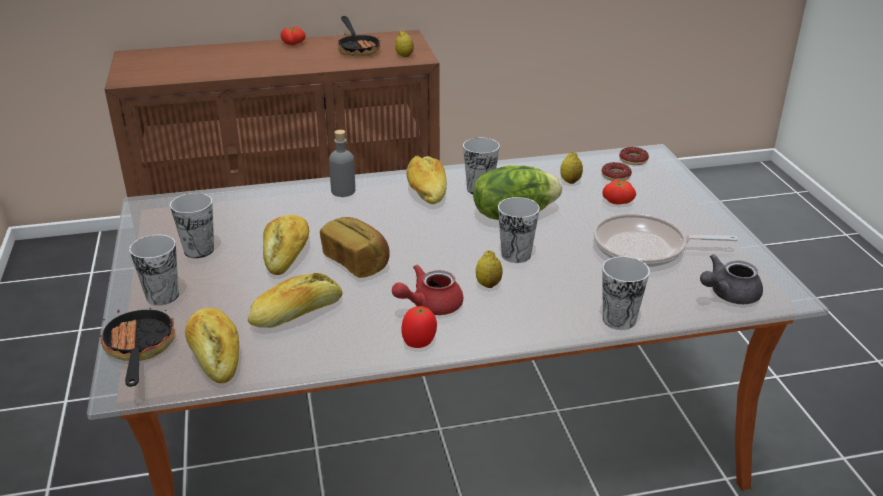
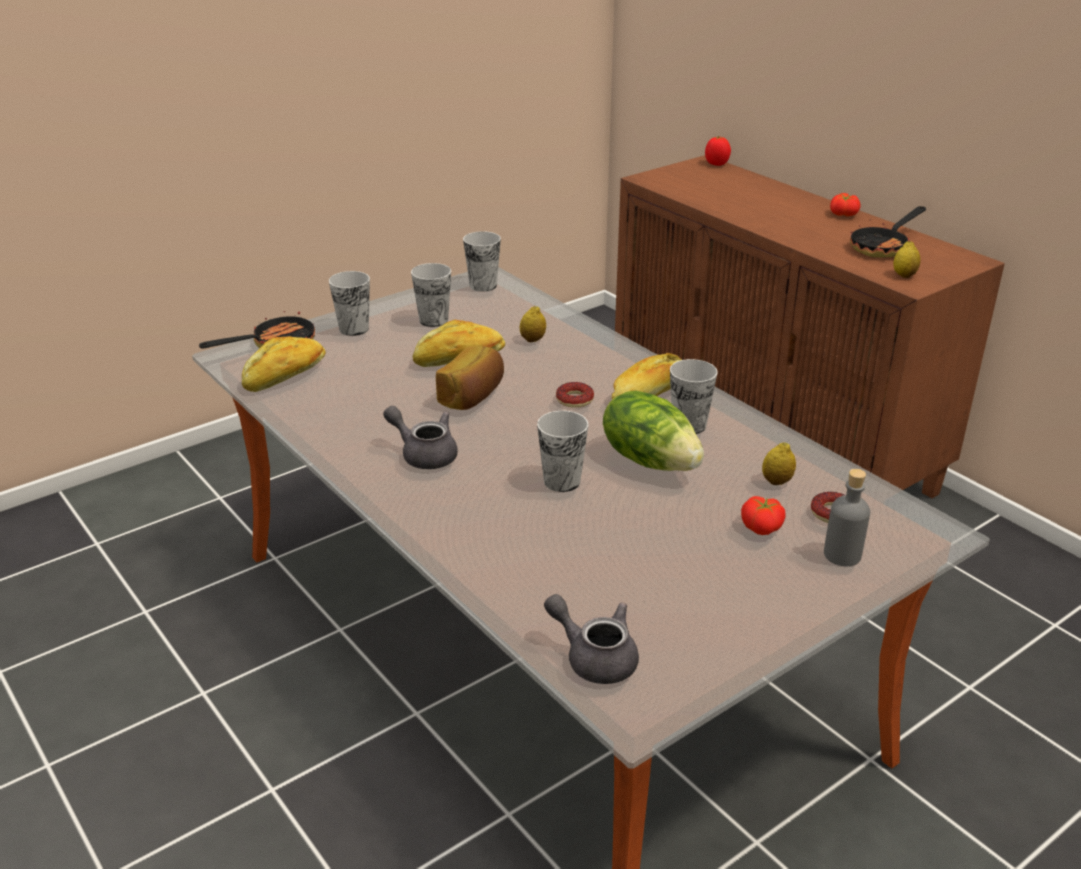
camera: 65 degrees right, 0 degrees up
bread [248,273,342,328] -> none
grey bottle [329,130,355,197] -> grey bottle moved to [824,469,870,566]
red teapot [392,265,463,315] -> grey teapot [383,406,458,469]
tomato [401,306,437,348] -> tomato moved to [705,136,731,166]
lemon [476,250,503,288] -> lemon moved to [520,306,546,342]
frying pan [594,214,738,267] -> none
cup [602,256,650,330] -> cup moved to [463,231,501,292]
donut [619,147,649,165] -> donut moved to [556,382,594,408]

